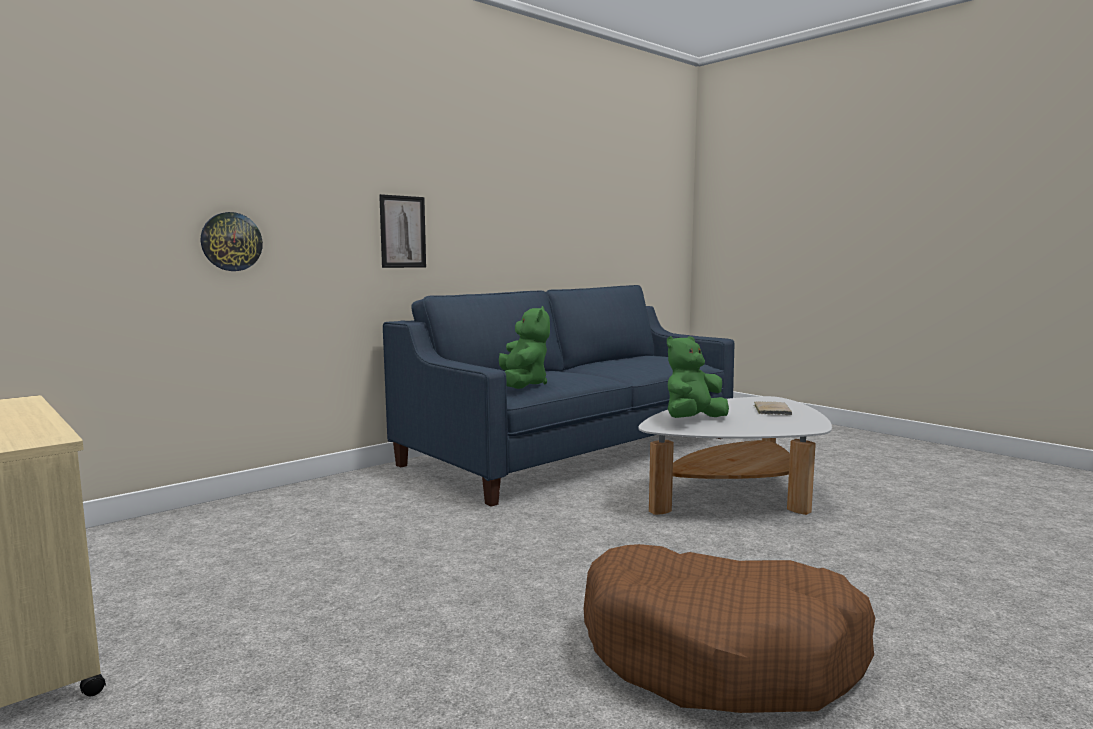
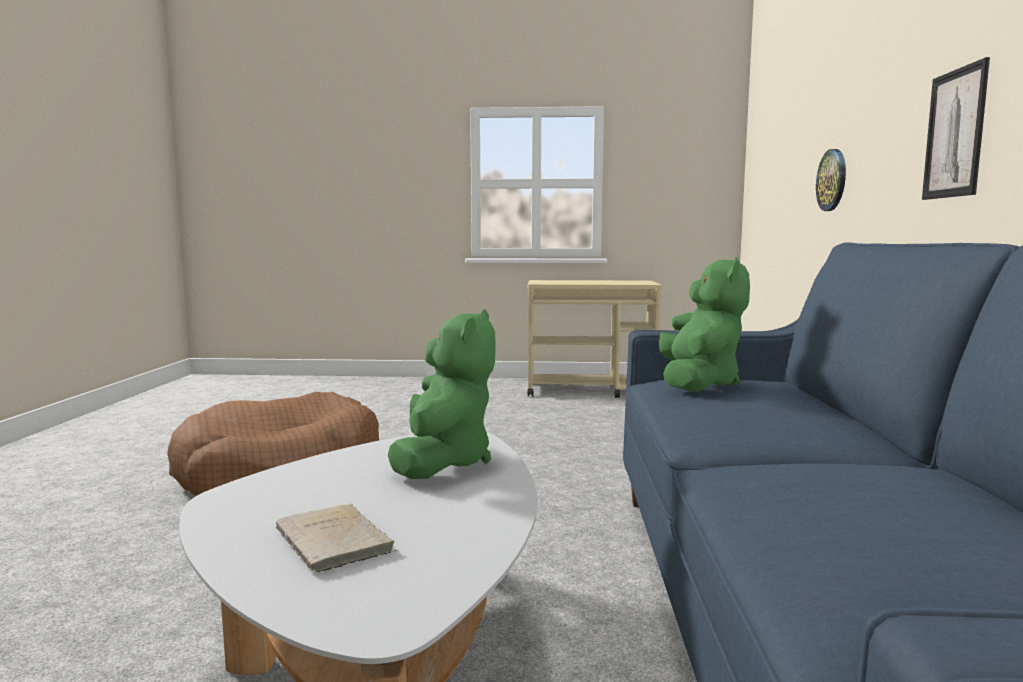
camera: 135 degrees right, 0 degrees up
green plush toy [499,306,550,389] -> green plush toy turned 120 degrees counterclockwise [659,257,750,392]

